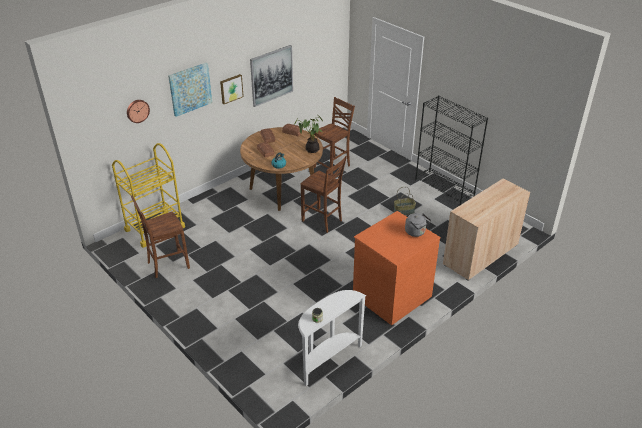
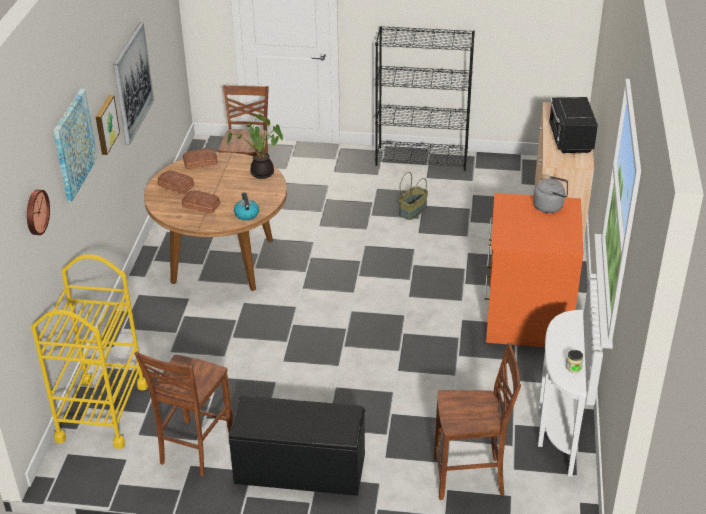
camera: 40 degrees left, 0 degrees up
brown chair [301,156,347,233] -> brown chair moved to [434,342,521,500]
none -> black bench [229,396,365,496]
none -> black microwave [549,97,598,153]

